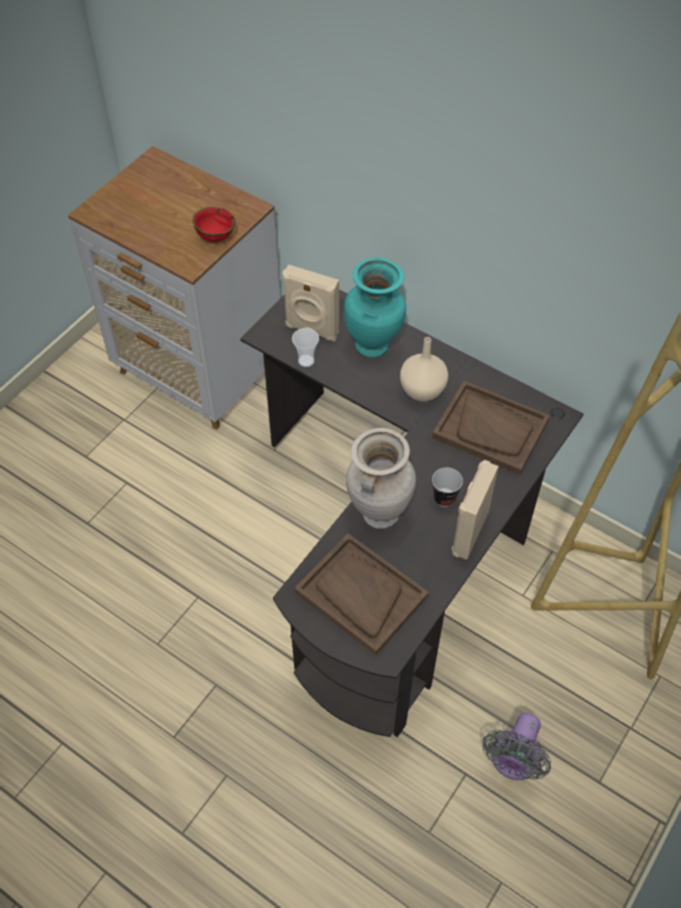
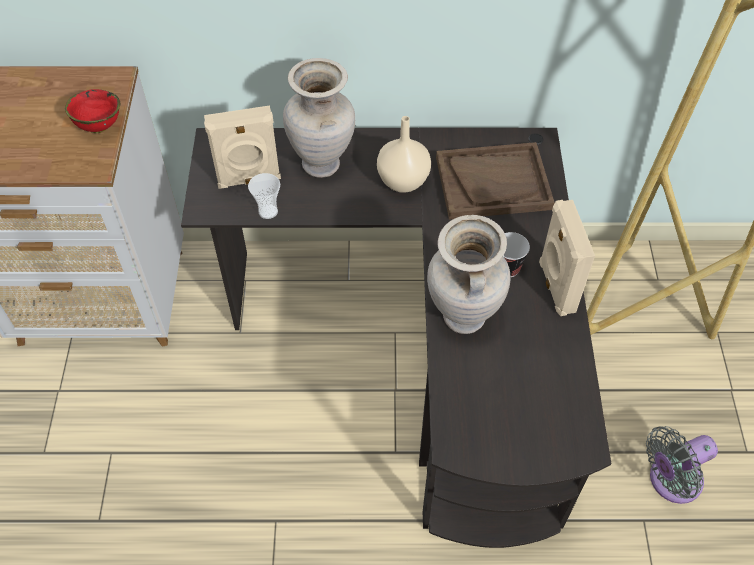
camera: 35 degrees left, 0 degrees up
brown tray [294,534,429,655] -> none
turquoise vase [344,258,406,358] -> beige vase [283,58,355,178]
grey fan [482,713,551,780] -> grey fan turned 75 degrees clockwise [646,426,718,504]

